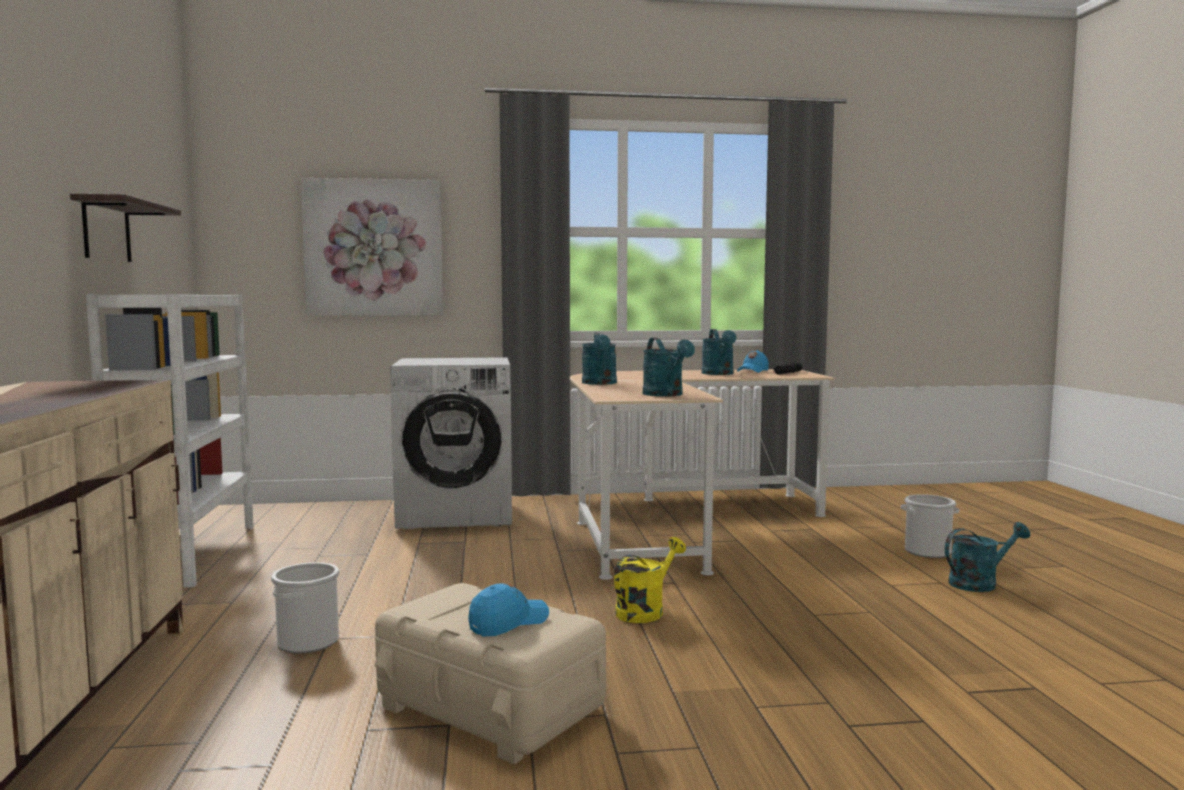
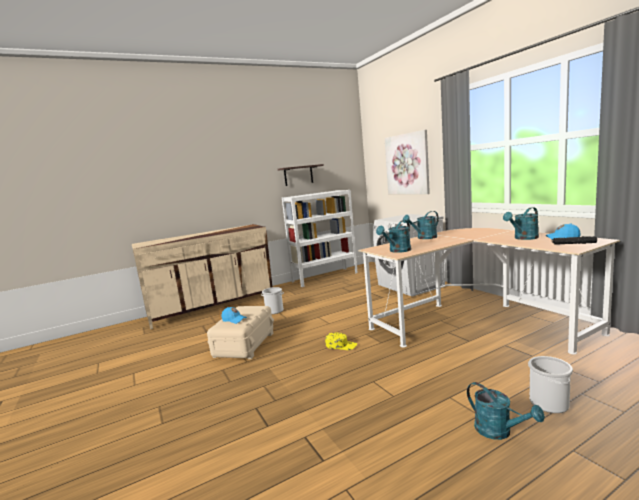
camera: 70 degrees right, 5 degrees up
yellow watering can [614,537,686,623] -> yellow cap [325,332,357,350]

